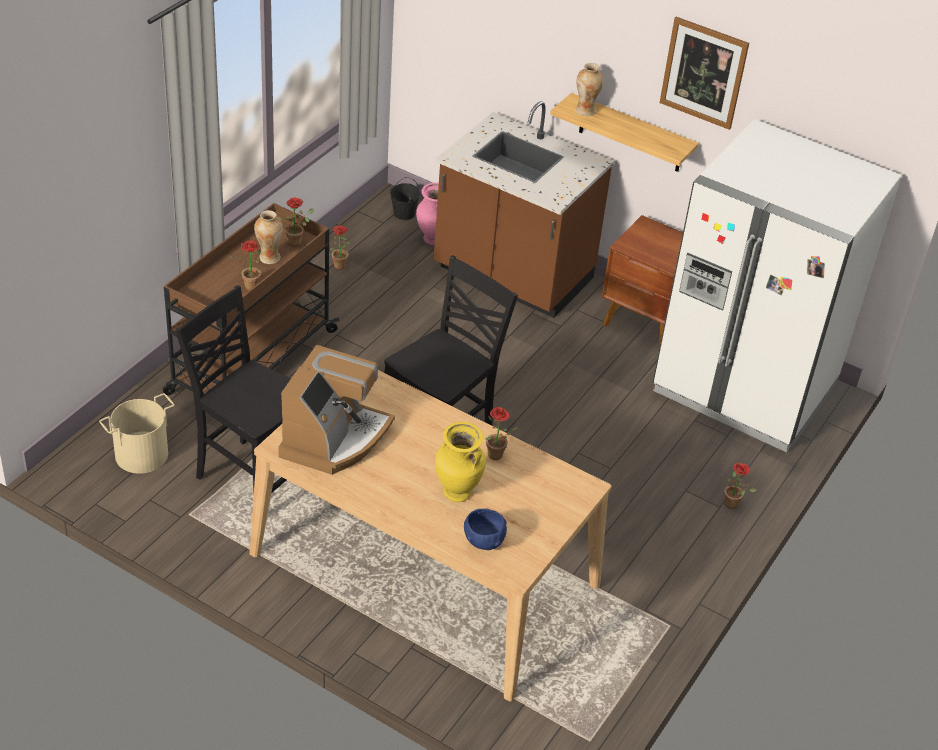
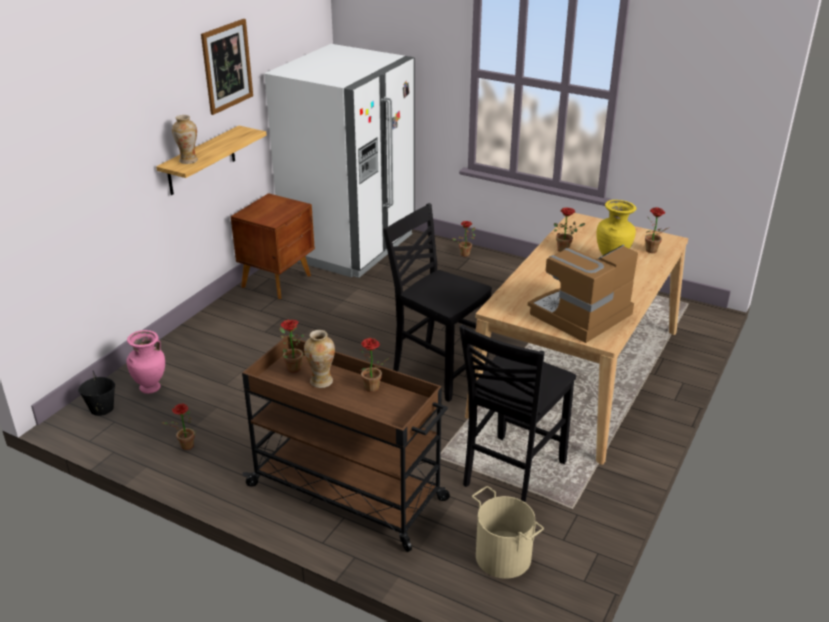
camera: 90 degrees left, 10 degrees down
coffee machine [278,345,395,475] -> coffee machine turned 60 degrees counterclockwise [528,245,638,343]
brown counter [434,101,614,318] -> none
blue bowl [464,508,507,550] -> potted plant [645,207,668,253]

